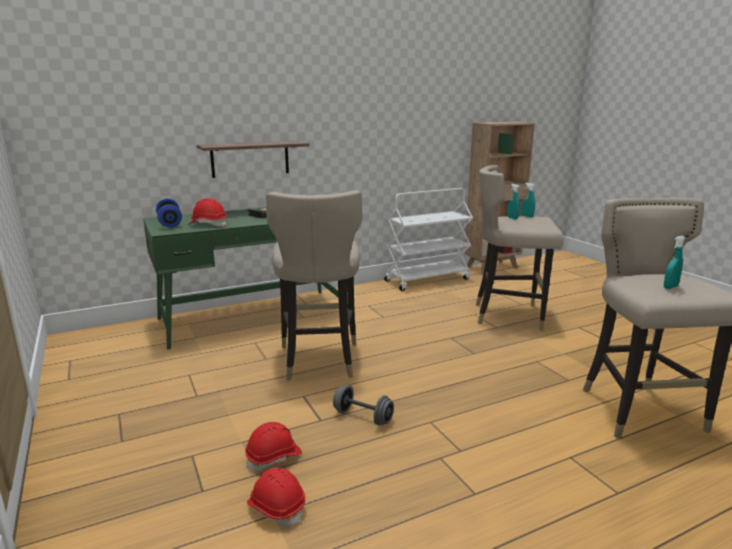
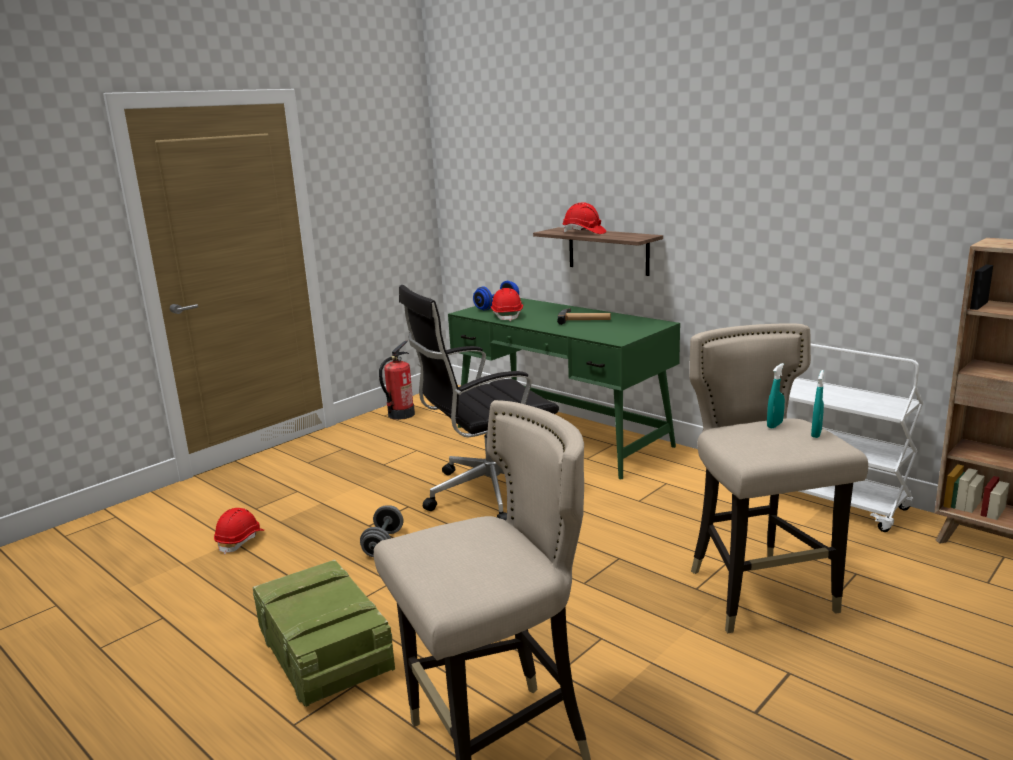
camera: 70 degrees right, 0 degrees up
red hard hat [245,422,302,471] -> red hard hat moved to [563,202,606,234]
beige stool [266,190,363,381] -> black office chair [399,285,559,520]
turquoise spray bottle [664,236,685,289] -> none
none -> crate [252,560,395,707]
none -> fire extinguisher [379,341,415,420]

